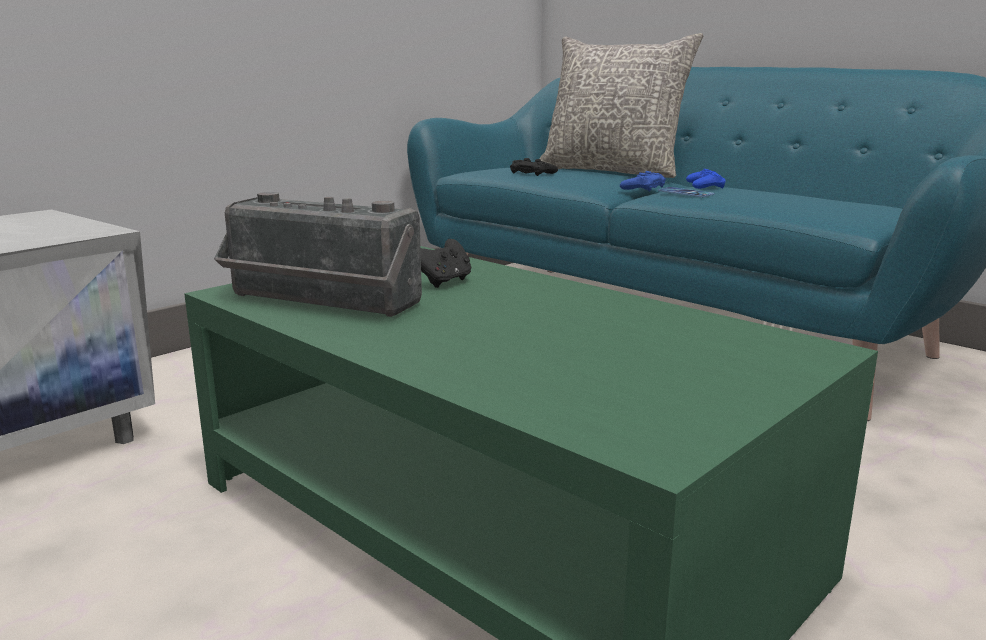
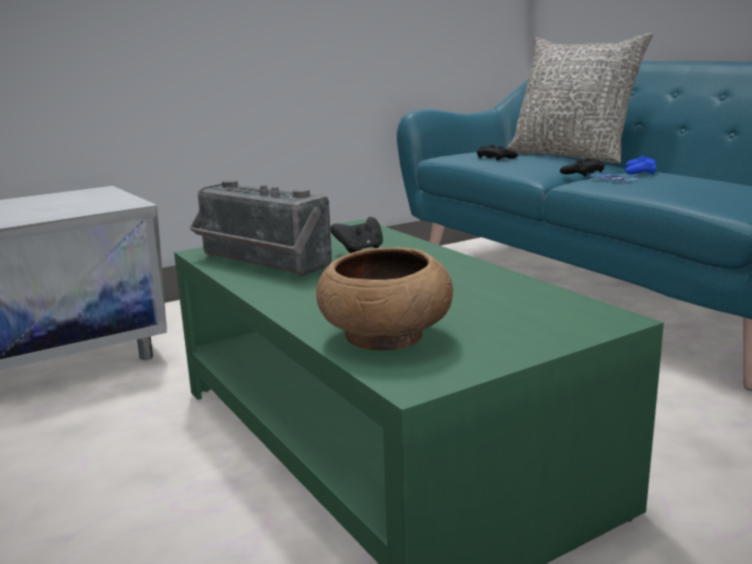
camera: 15 degrees right, 0 degrees up
blue game controller [620,171,666,191] -> black game controller [560,158,605,176]
none -> brown bowl [316,247,453,351]

